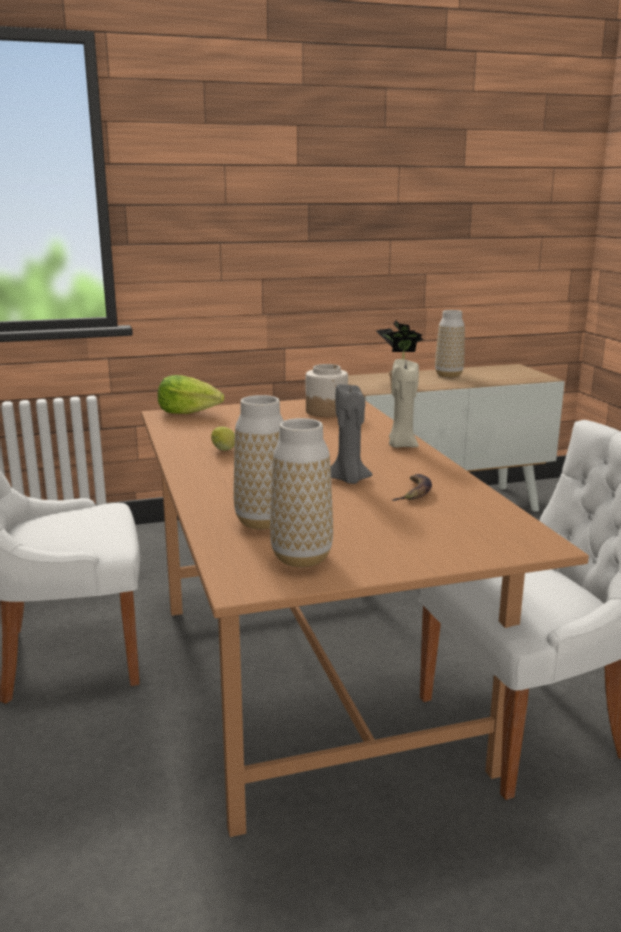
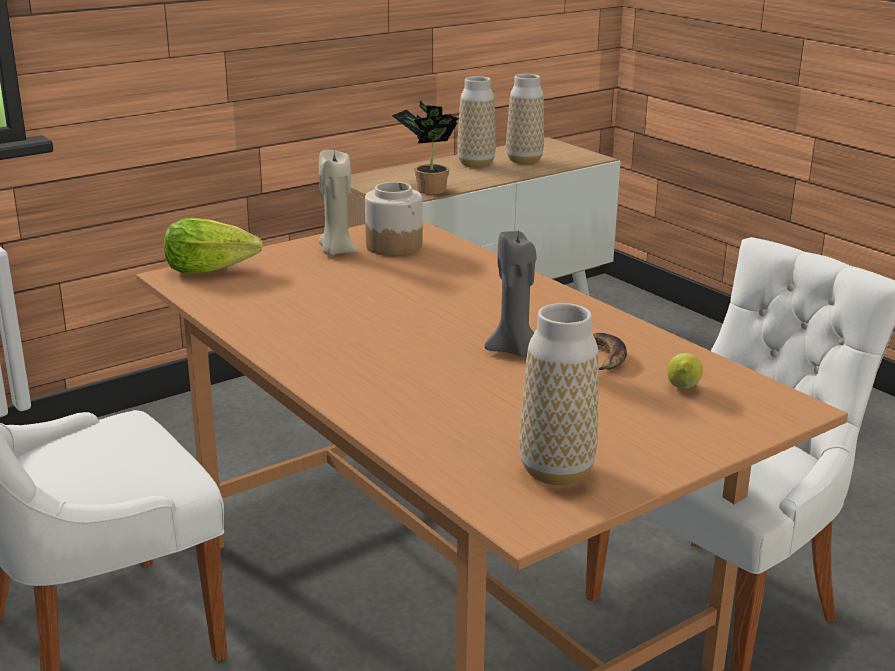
camera: 20 degrees left, 5 degrees up
lemon [211,427,235,451] -> lemon moved to [667,353,703,389]
vase [233,395,284,529] -> vase moved to [506,74,544,164]
beige candle [389,359,419,448] -> beige candle moved to [319,150,358,255]

